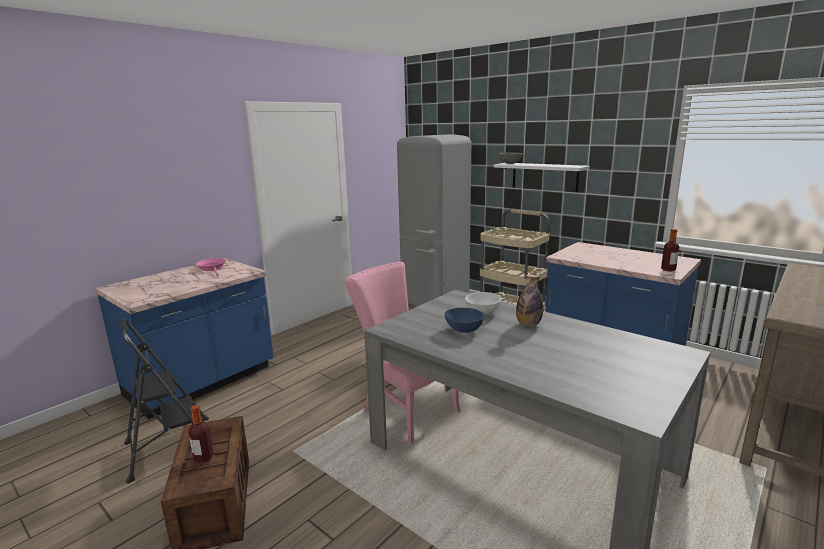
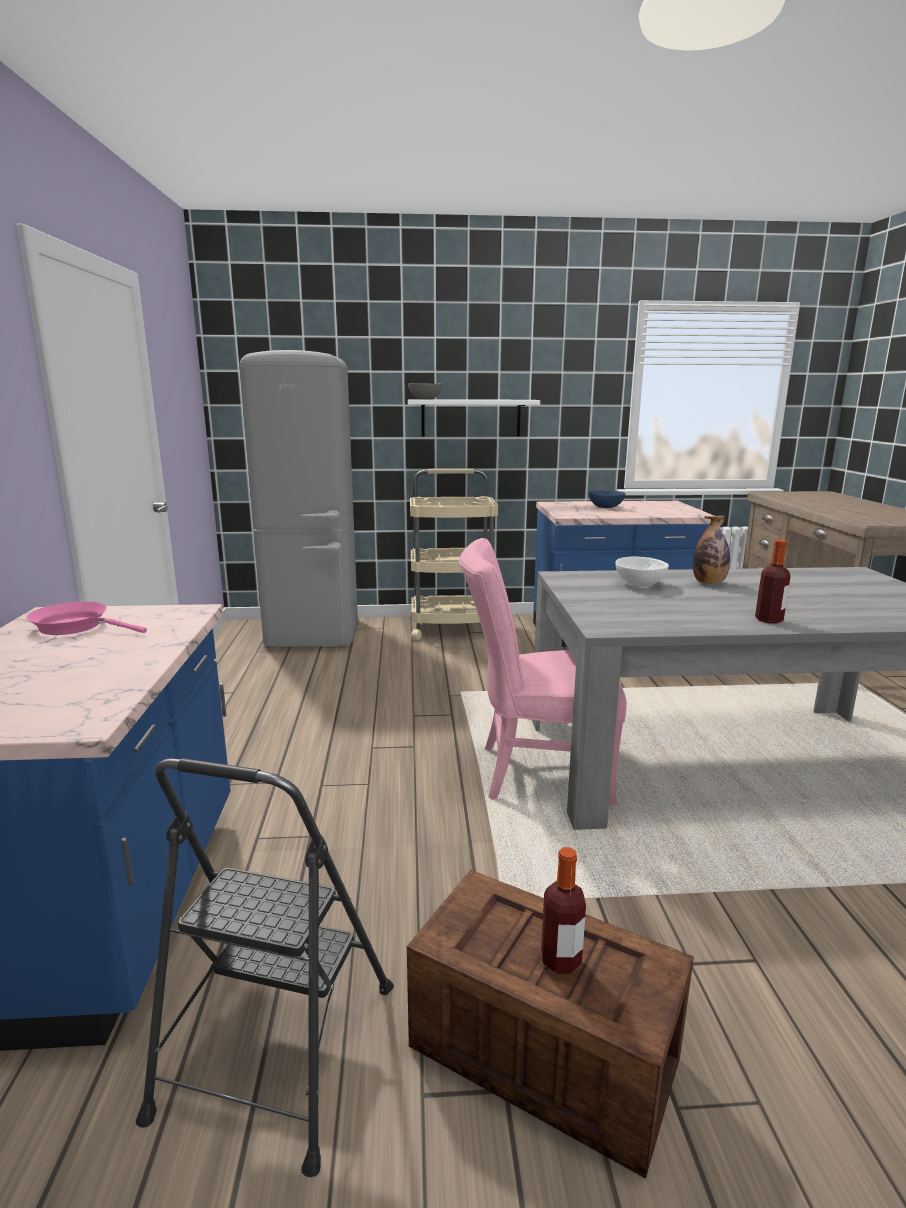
camera: 45 degrees left, 0 degrees up
blue bowl [445,308,484,333] -> blue bowl moved to [588,490,625,508]
bottle [661,229,679,271] -> bottle moved to [755,540,791,624]

